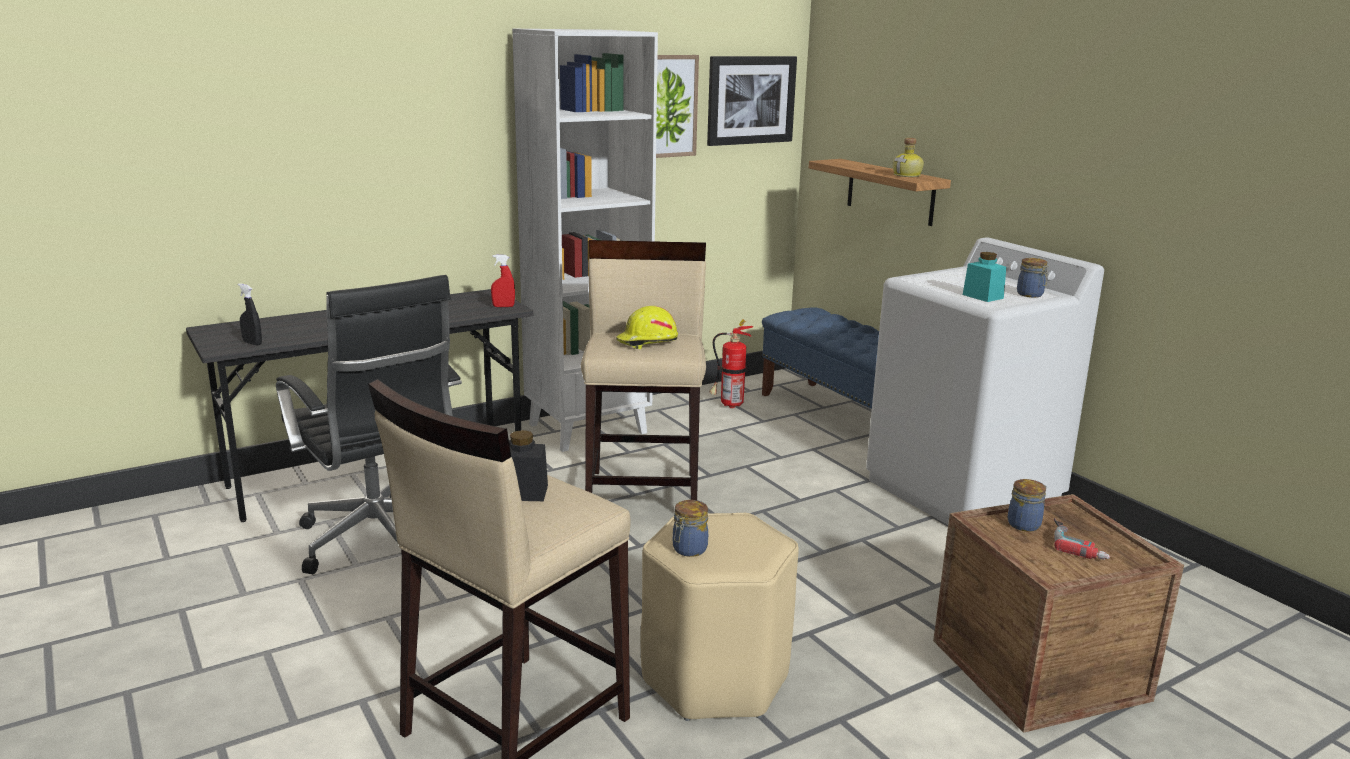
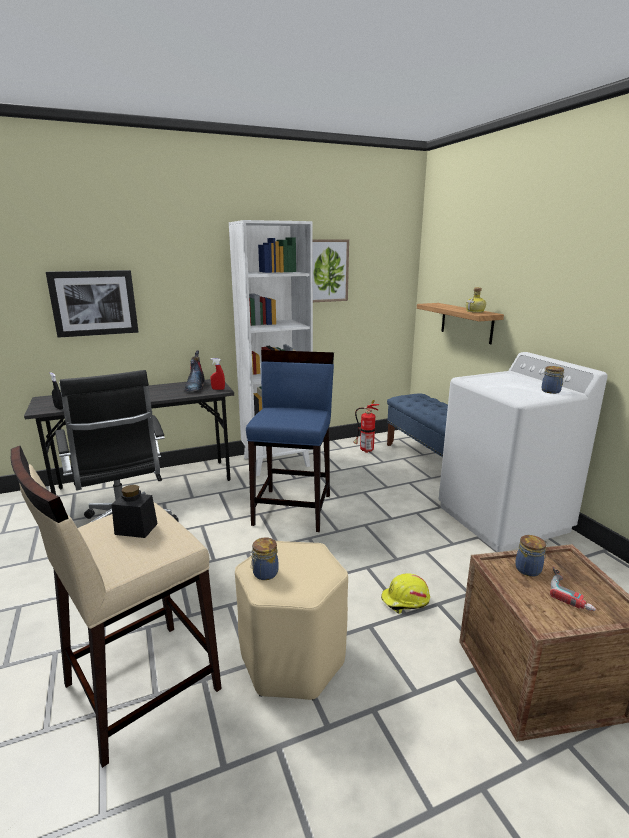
camera: 10 degrees right, 0 degrees up
beige stool [581,240,706,500] -> blue stool [246,350,334,532]
yellow hard hat [616,306,678,349] -> yellow hard hat moved to [381,573,430,613]
picture [707,56,797,146] -> picture moved to [46,270,139,338]
turquoise jar [963,252,1006,302] -> none
none -> boot [185,351,205,392]

